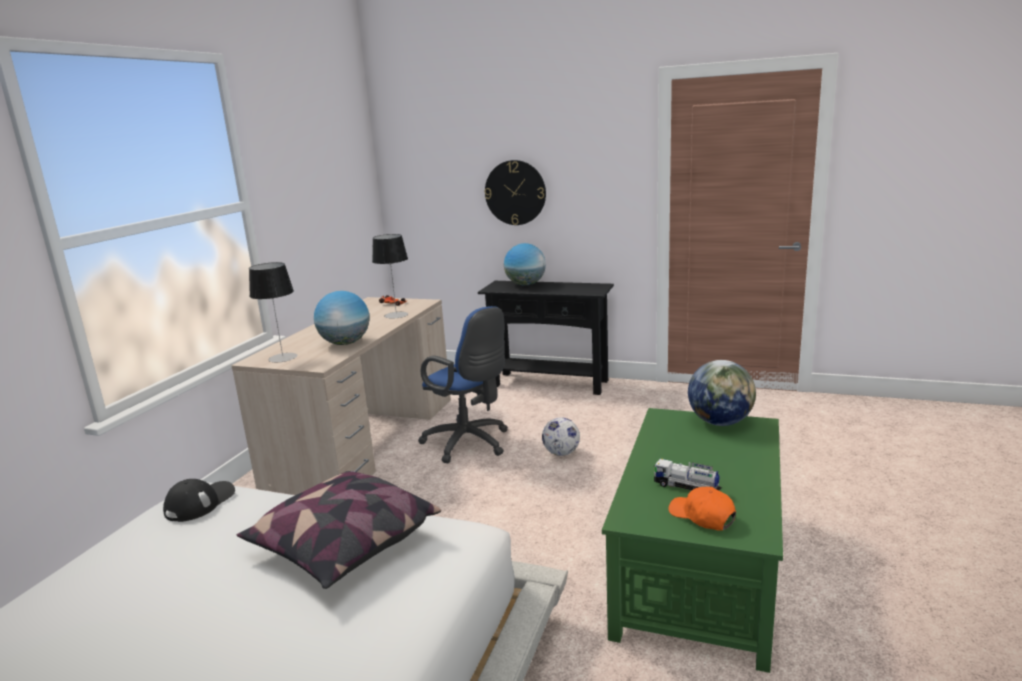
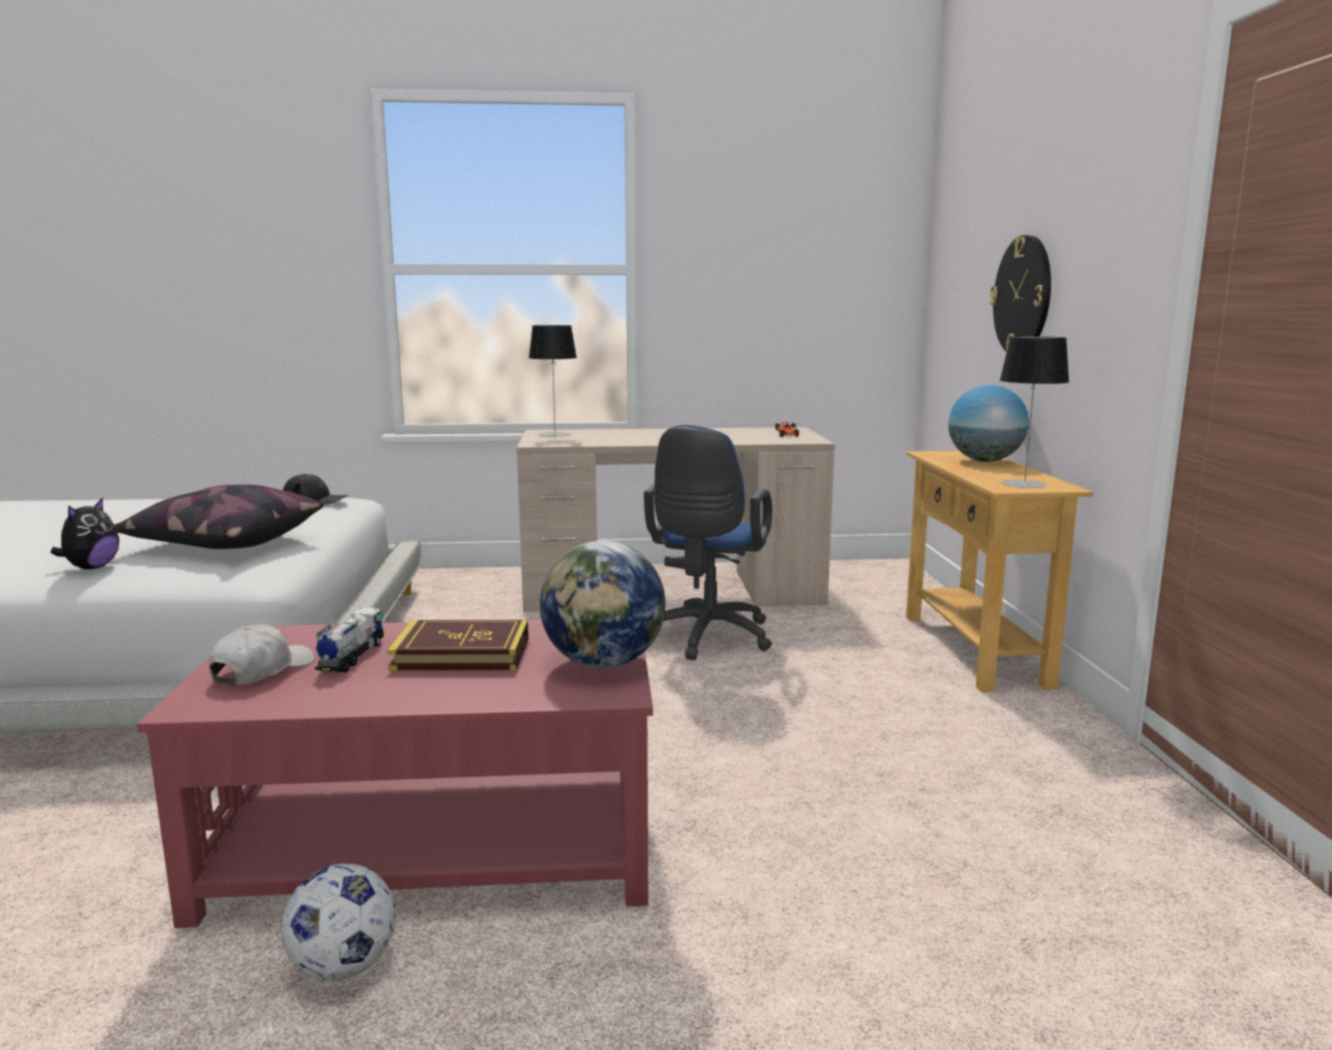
camera: 65 degrees right, 5 degrees down
globe [314,291,369,345] -> none
table lamp [372,234,408,318] -> table lamp moved to [1000,336,1069,488]
black console table [478,281,614,395] -> beige console table [906,451,1094,692]
football [542,417,580,456] -> football moved to [281,864,396,981]
green coffee table [602,408,783,673] -> red coffee table [137,619,653,928]
orange cap [668,487,736,531] -> white cap [209,624,314,685]
none -> plush toy [51,497,119,569]
none -> book [387,620,529,671]

